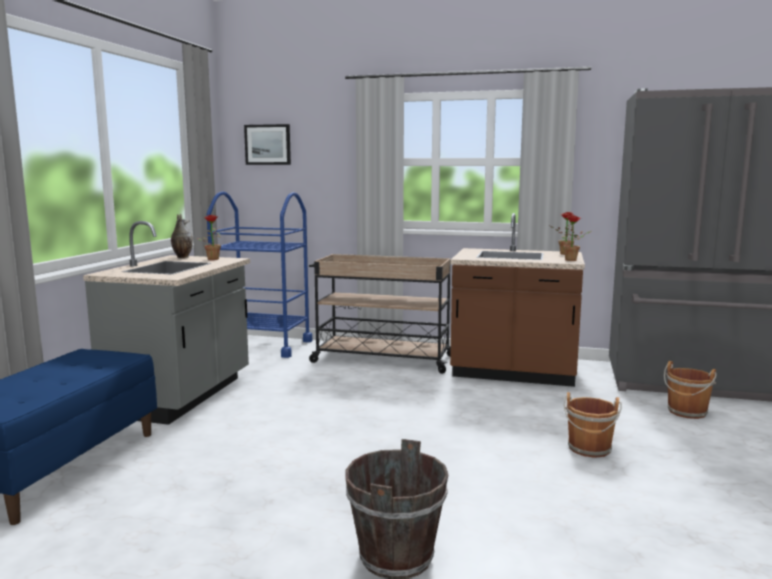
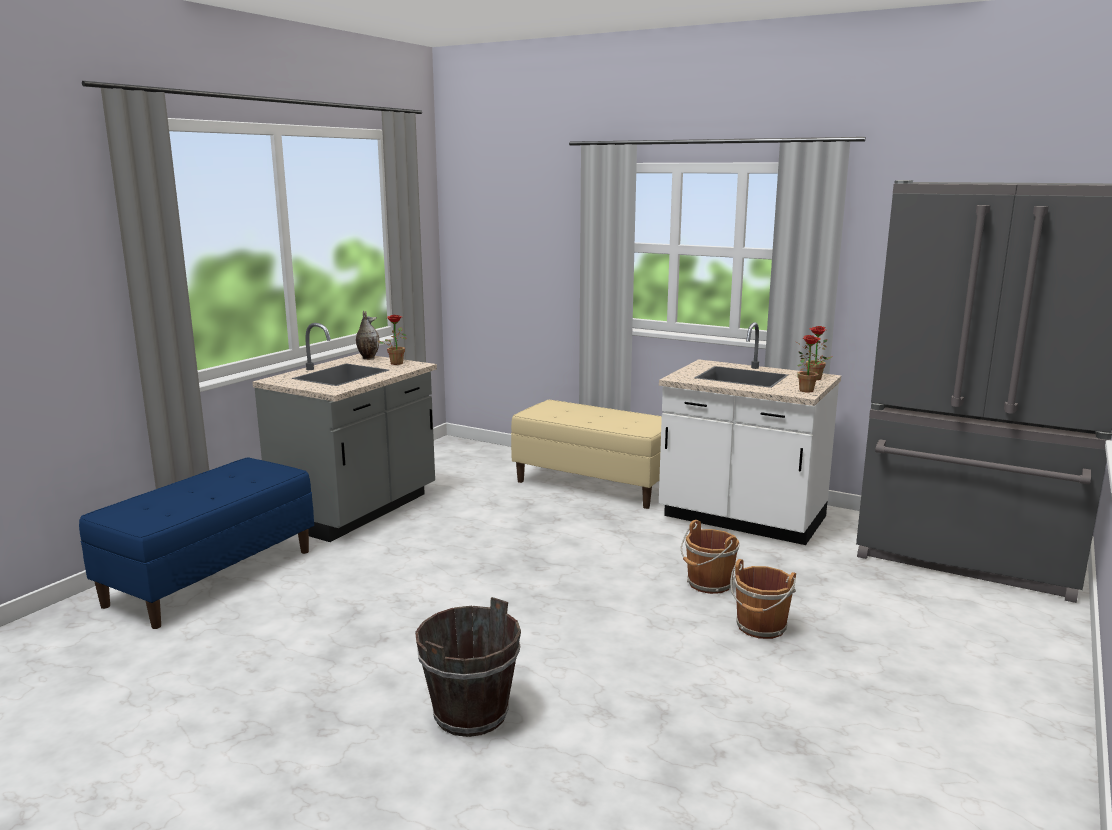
camera: 15 degrees right, 5 degrees up
blue cart [207,191,312,358] -> none
picture [244,124,291,165] -> none
beige cart [309,254,451,374] -> beige bench [511,400,662,509]
brown counter [450,213,585,387] -> white counter [659,322,841,545]
brown bucket [664,361,717,419] -> brown bucket moved to [680,520,740,594]

